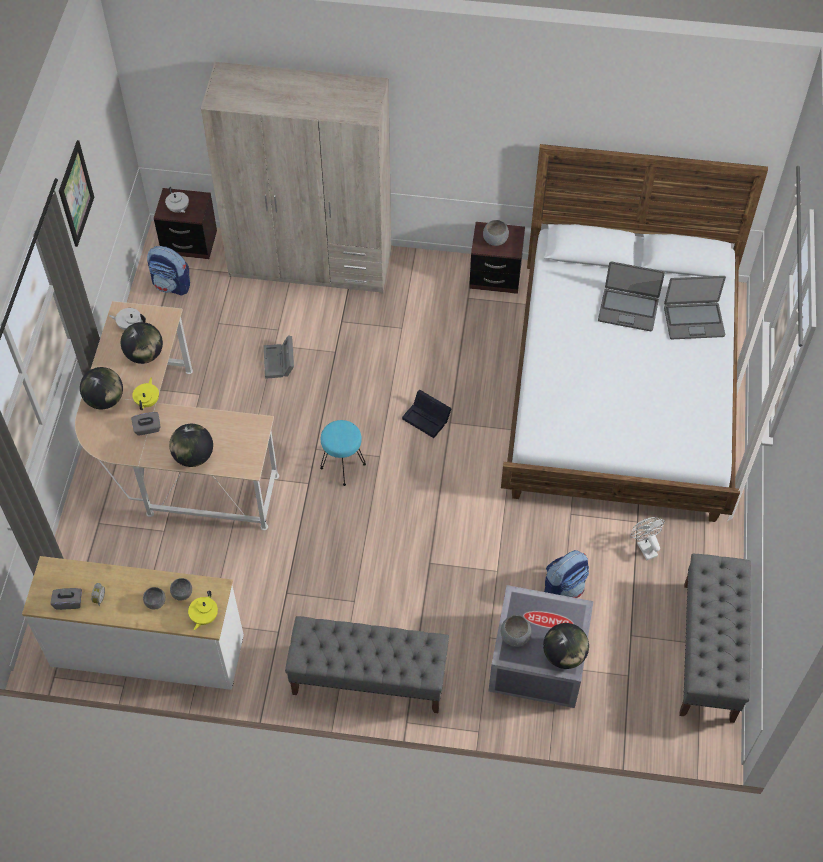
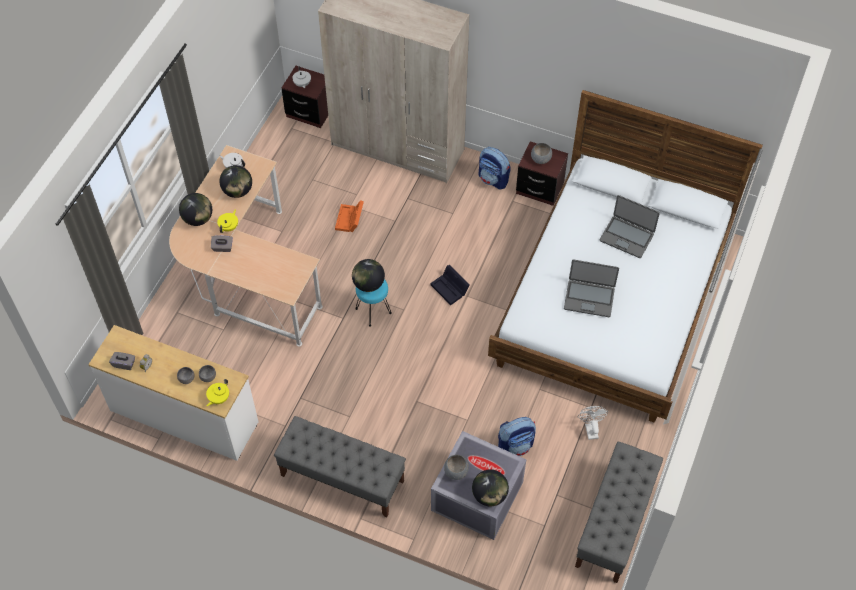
camera: 15 degrees right, 0 degrees up
picture [59,140,94,247] -> none
backpack [147,246,190,296] -> backpack moved to [479,147,511,190]
globe [169,424,213,467] -> globe moved to [352,259,385,292]
grey storage box [264,335,294,379] -> orange storage box [335,200,364,232]
laptop [664,276,726,339] -> laptop moved to [564,260,619,317]

